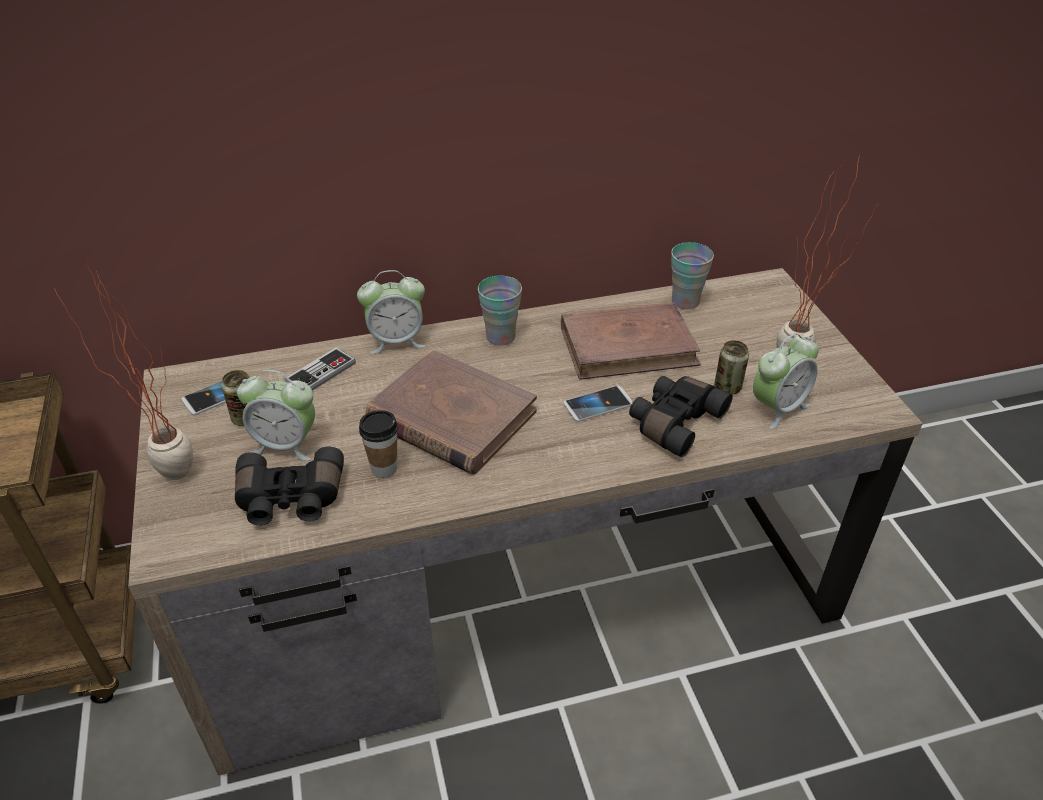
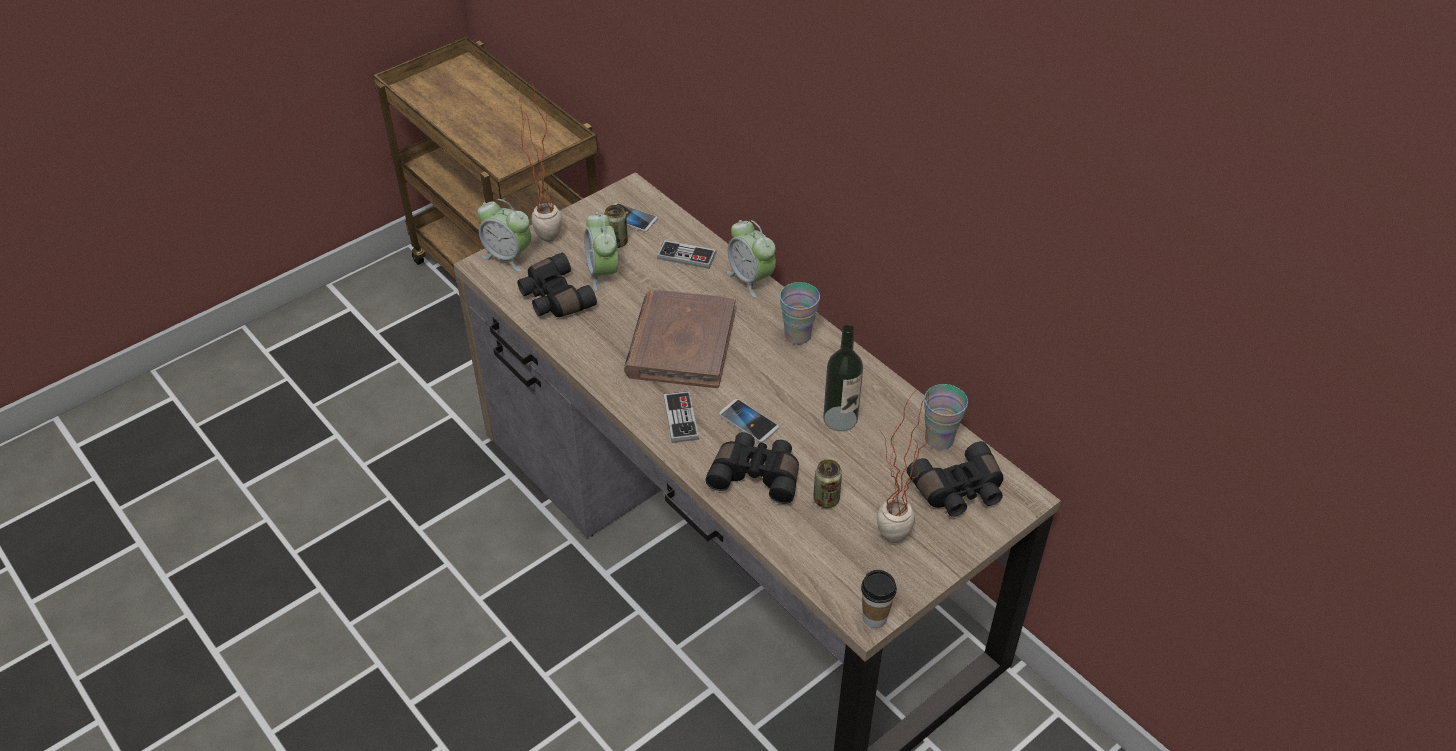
camera: 65 degrees right, 5 degrees up
cup [359,410,398,478] -> cup moved to [861,570,897,628]
brown book [561,303,701,380] -> bottle [823,324,863,431]
alarm clock [753,333,819,429] -> alarm clock moved to [478,199,531,272]
none -> game controller [663,391,699,443]
none -> black binoculars [907,441,1003,517]

